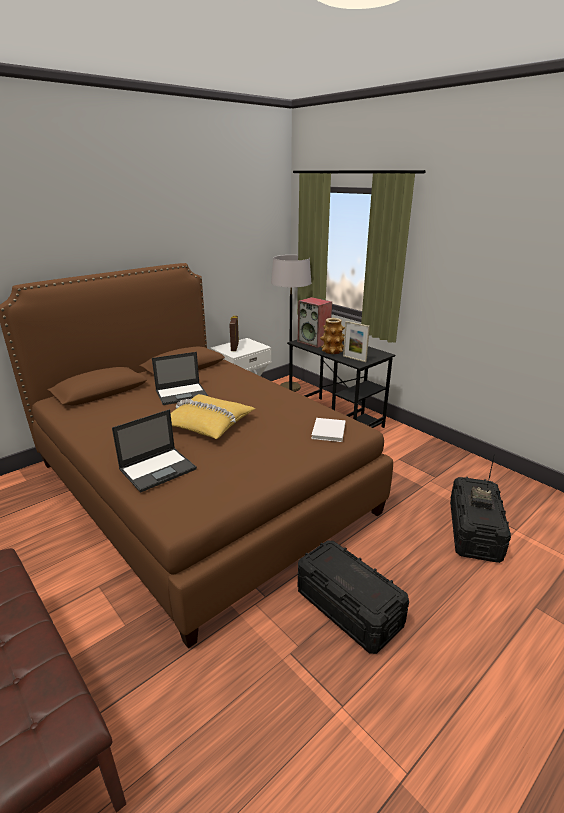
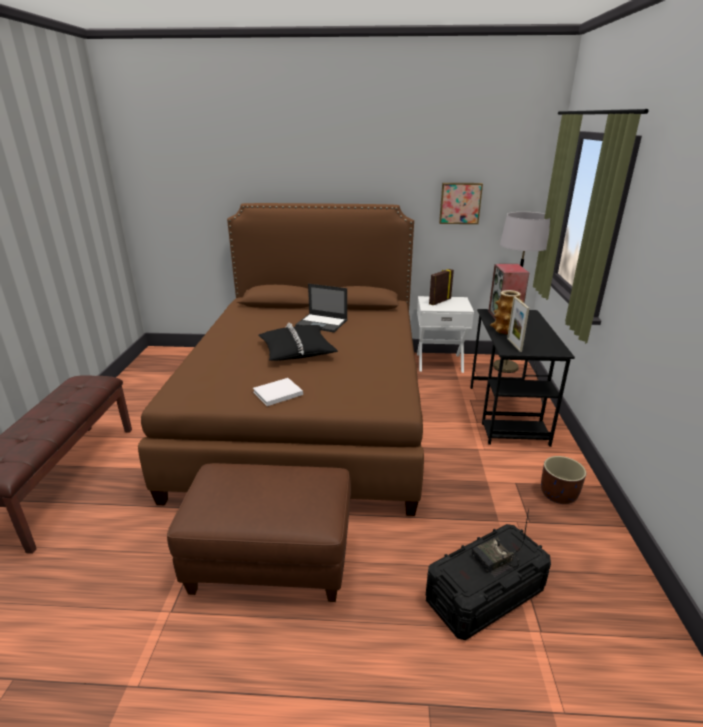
camera: 45 degrees right, 0 degrees up
laptop [112,409,197,493] -> none
yellow pillow [171,394,255,439] -> black pillow [258,323,338,361]
black storage box [298,541,409,654] -> brown ottoman [167,463,351,602]
white book [311,418,346,442] -> white book moved to [253,378,303,406]
none -> picture [439,183,483,224]
none -> brown planter [541,456,586,504]

